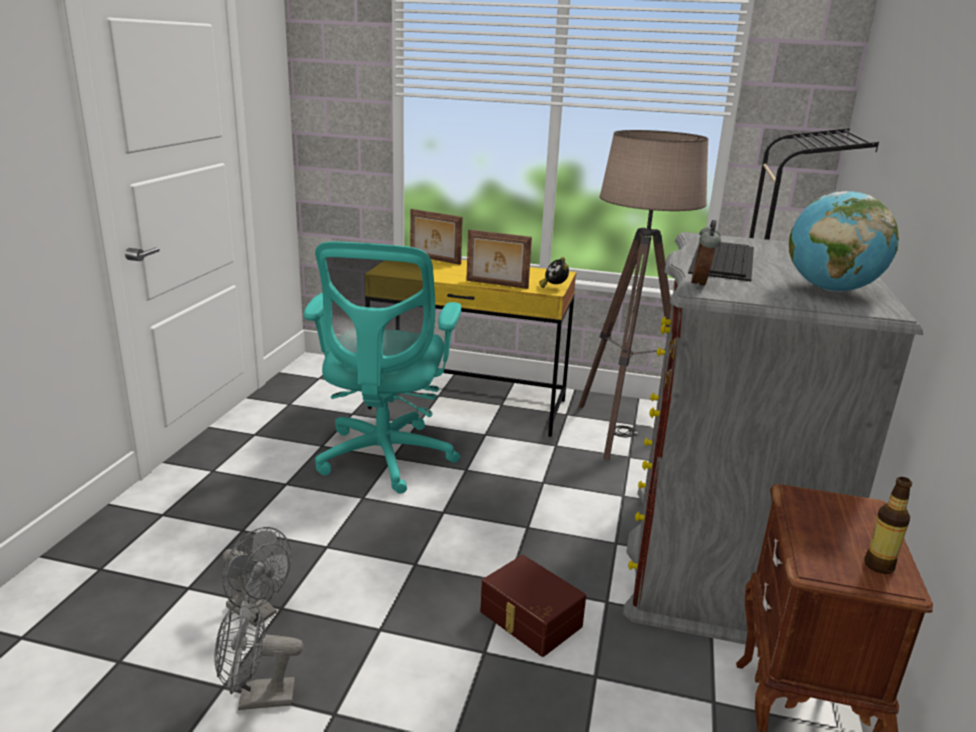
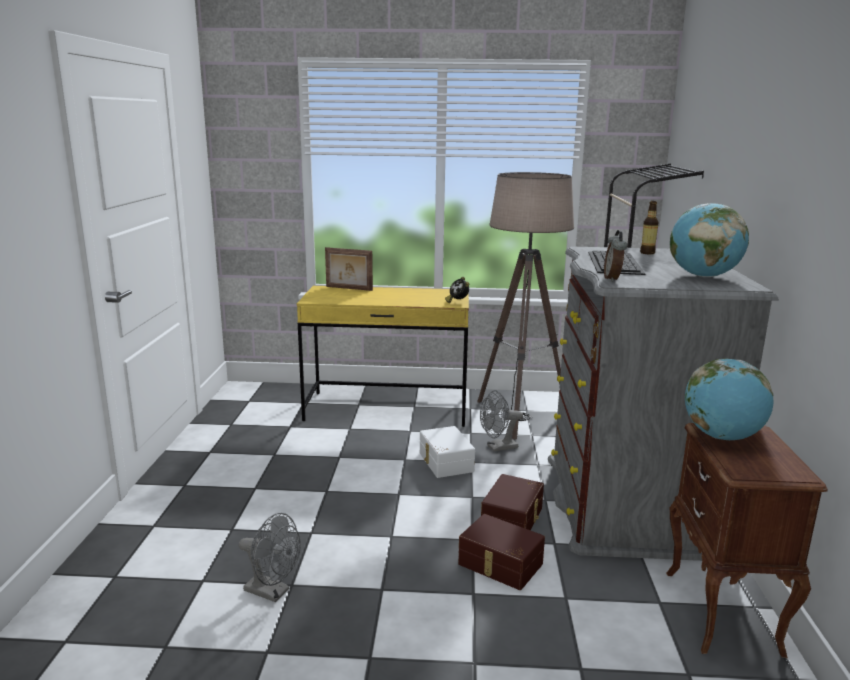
camera: 10 degrees left, 5 degrees down
grey fan [214,595,303,710] -> grey fan moved to [480,390,523,452]
turquoise office chair [304,242,461,494] -> none
picture frame [466,230,532,289] -> none
bottle [864,477,912,574] -> bottle moved to [640,201,659,254]
none -> white storage box [420,426,475,478]
none -> brown storage box [481,474,544,530]
none -> globe [685,359,773,440]

